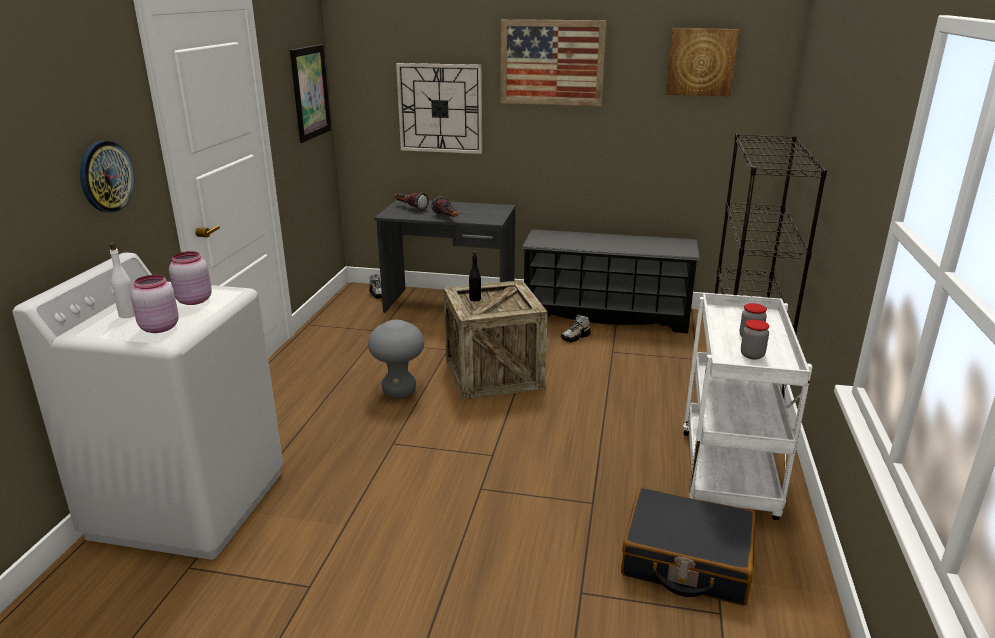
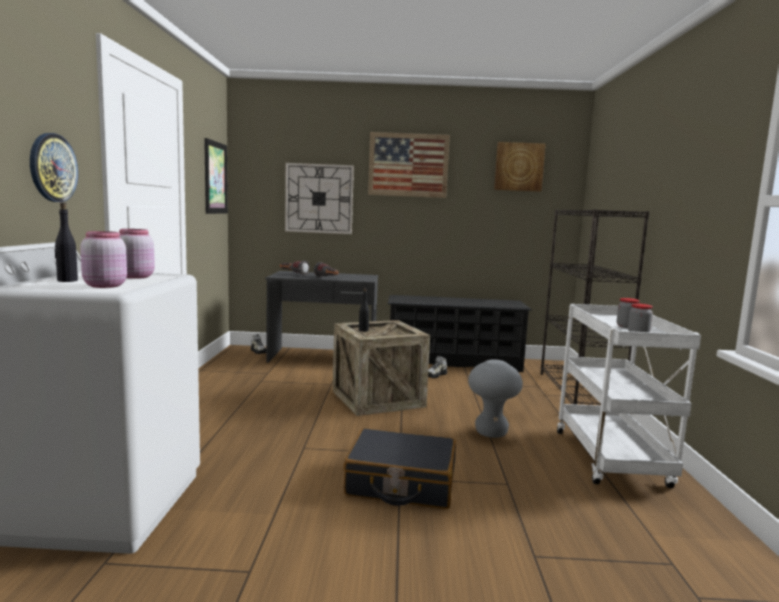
camera: 10 degrees left, 15 degrees down
white bottle [109,243,135,318] -> black bottle [54,202,78,282]
grey stool [368,320,424,399] -> grey stool moved to [468,359,523,438]
black suitcase [621,487,755,606] -> black suitcase moved to [343,428,456,509]

